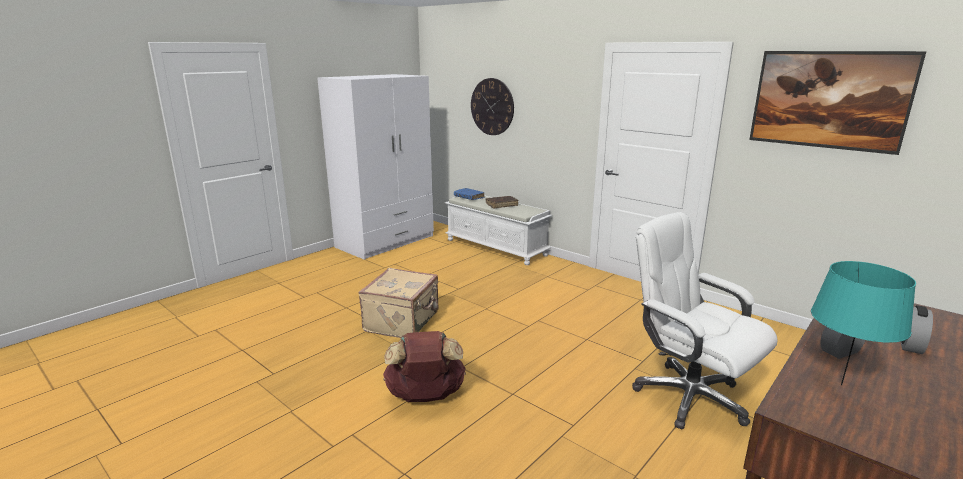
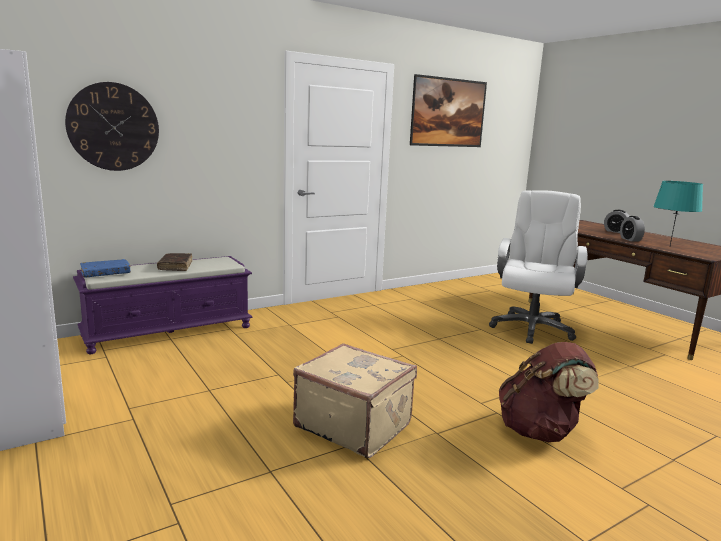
camera: 75 degrees left, 5 degrees down
white bench [445,195,553,265] -> purple bench [73,256,252,354]
white office chair [632,212,778,429] -> white office chair turned 135 degrees clockwise [489,190,588,344]

